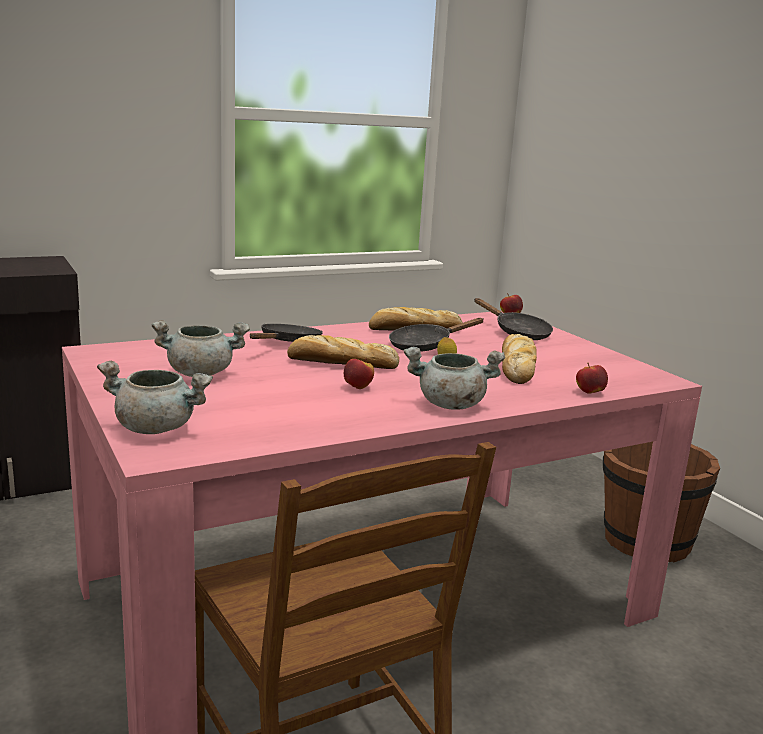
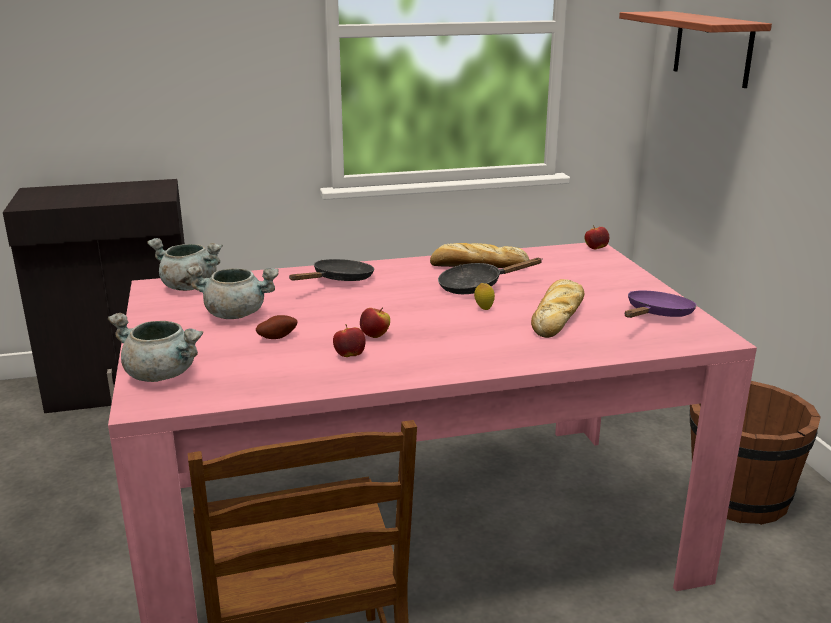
camera: 15 degrees right, 5 degrees up
bread [287,335,399,369] -> none
grey cooking pot [404,347,505,410] -> grey cooking pot moved to [147,238,223,291]
black frying pan [474,298,553,340] -> none
apple [576,363,608,394] -> apple moved to [333,324,366,357]
none -> potato [256,315,298,339]
none -> shelf [619,11,772,88]
none -> purple frying pan [625,291,696,318]

